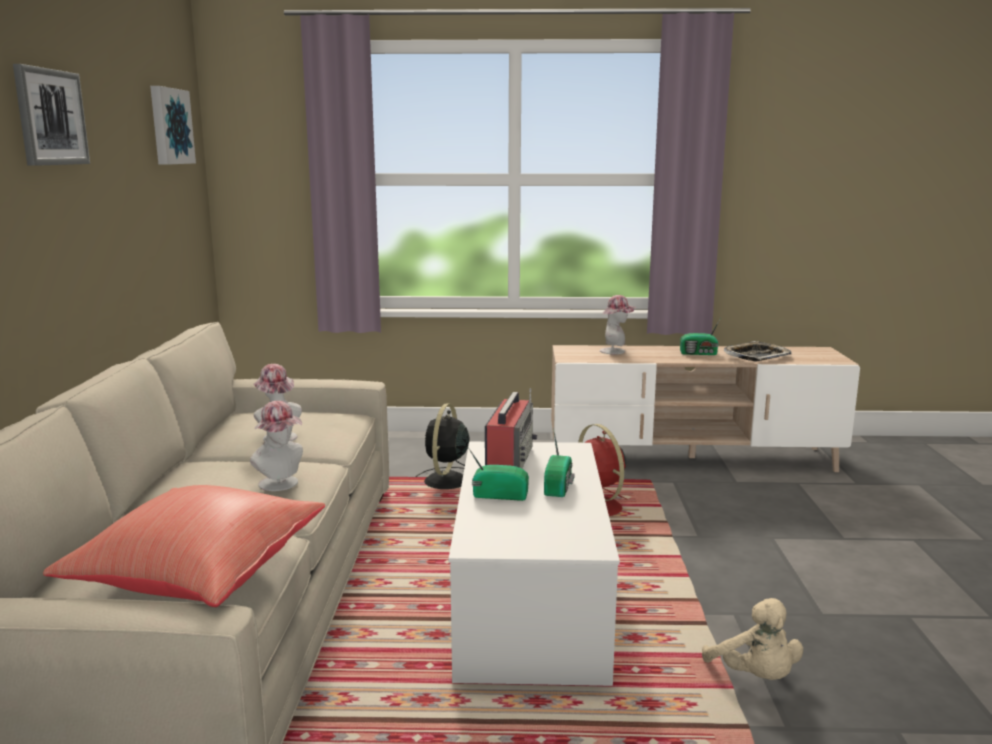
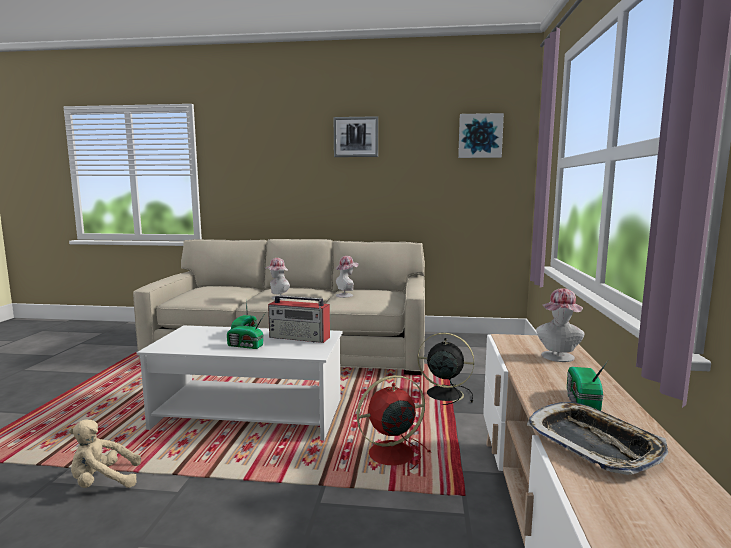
camera: 95 degrees right, 5 degrees down
red pillow [43,485,325,607] -> none

